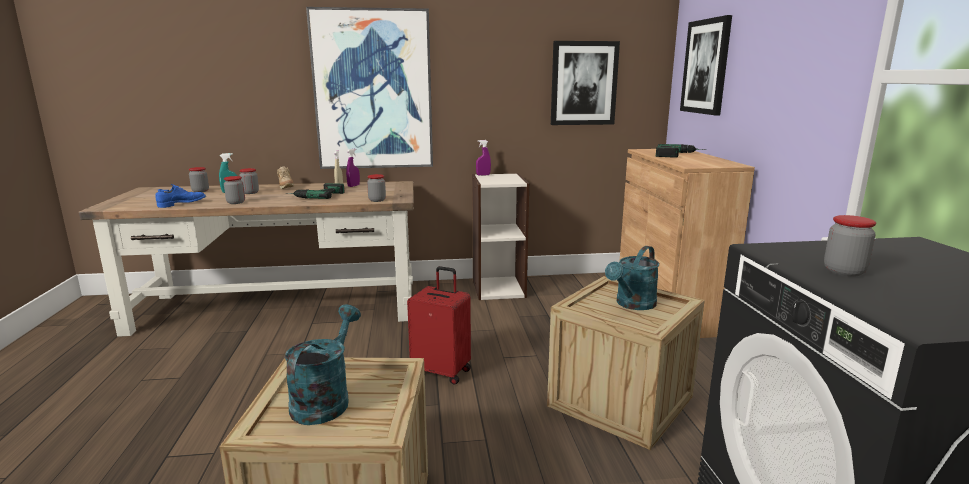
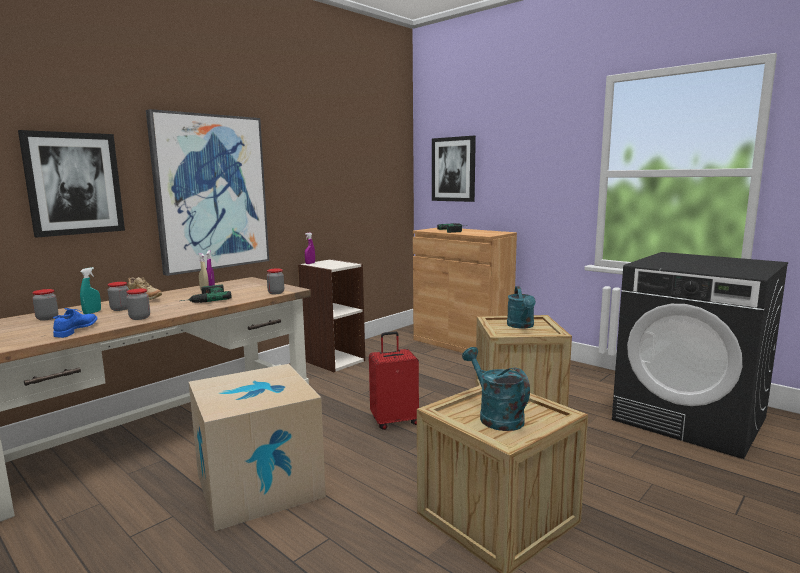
camera: 40 degrees left, 5 degrees down
picture [551,41,620,125] -> picture moved to [18,130,125,238]
jar [824,215,876,277] -> none
none -> cardboard box [189,364,326,531]

